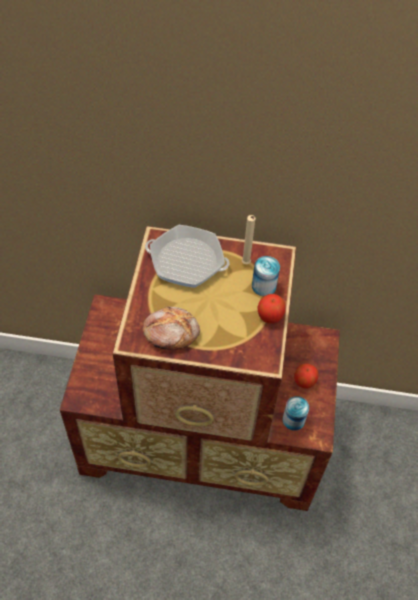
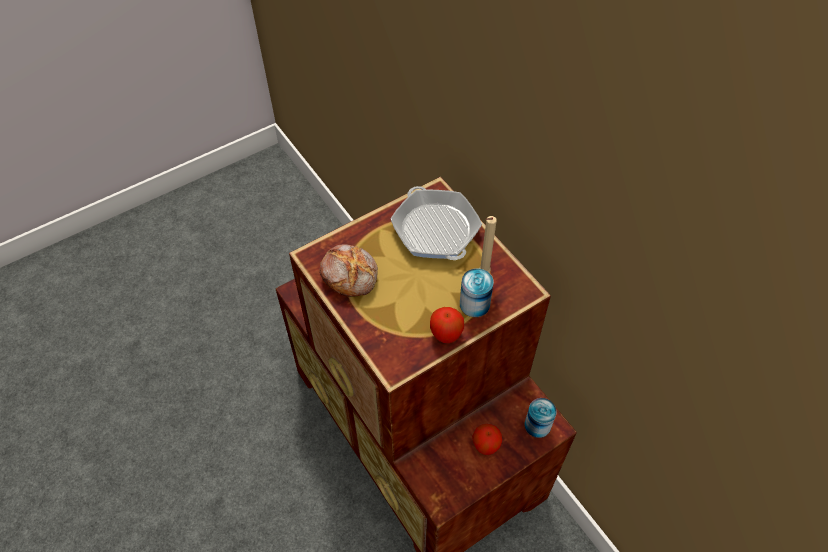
camera: 50 degrees right, 0 degrees up
can [283,396,309,431] -> can moved to [525,398,557,438]

